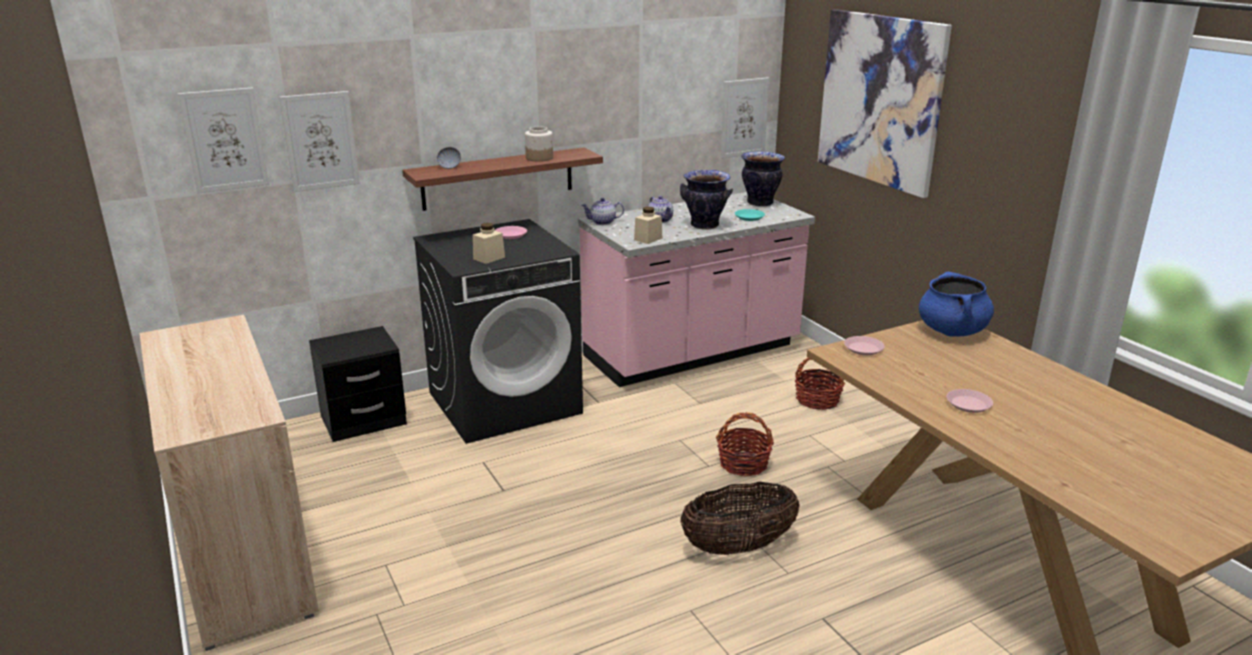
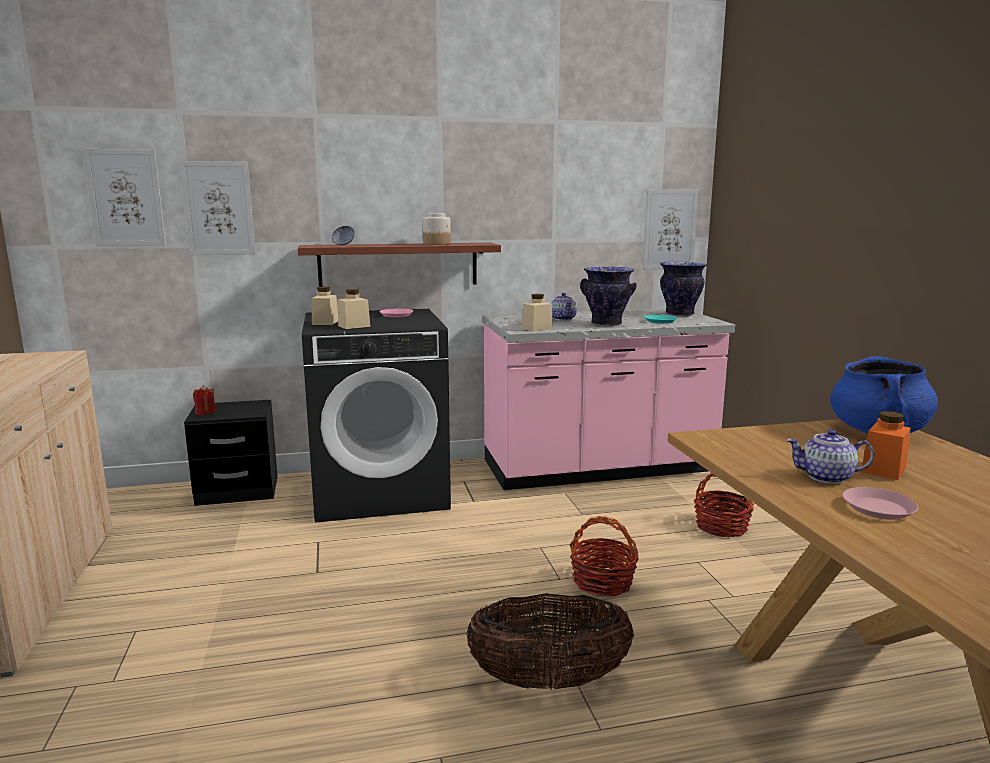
camera: 15 degrees right, 10 degrees down
teapot [581,198,624,225] -> teapot moved to [786,429,875,484]
picture [818,9,952,198] -> none
pink plate [844,336,885,355] -> none
none -> red candle [193,385,216,415]
none -> beige jar [311,287,338,325]
none -> orange jar [861,411,911,480]

